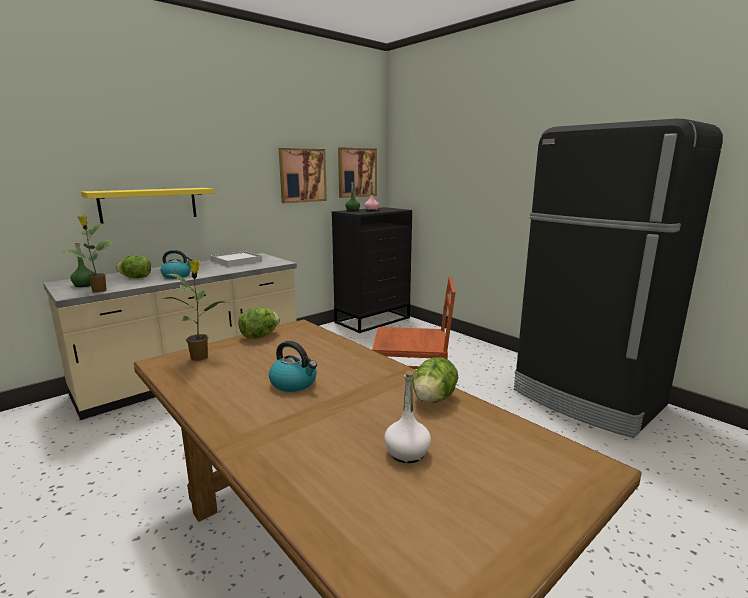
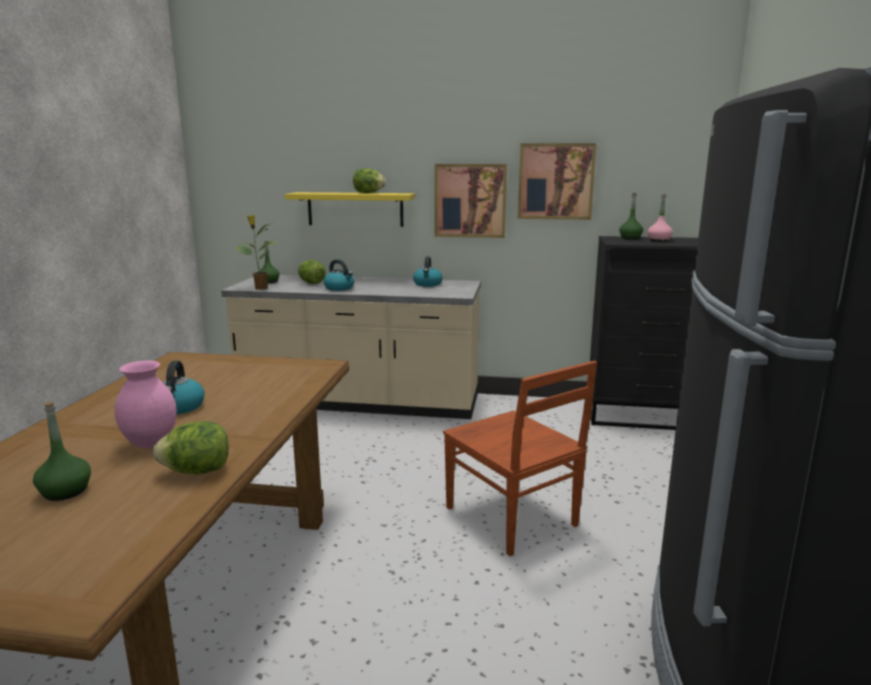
camera: 50 degrees right, 0 degrees up
potted plant [163,260,224,361] -> none
white tray [211,251,262,267] -> kettle [413,256,443,287]
lettuce [238,308,280,339] -> lettuce moved to [353,168,386,193]
picture [338,147,377,198] -> picture moved to [435,164,507,238]
white bottle [384,371,431,463] -> green bottle [33,401,91,501]
none -> pink vase [115,361,177,448]

